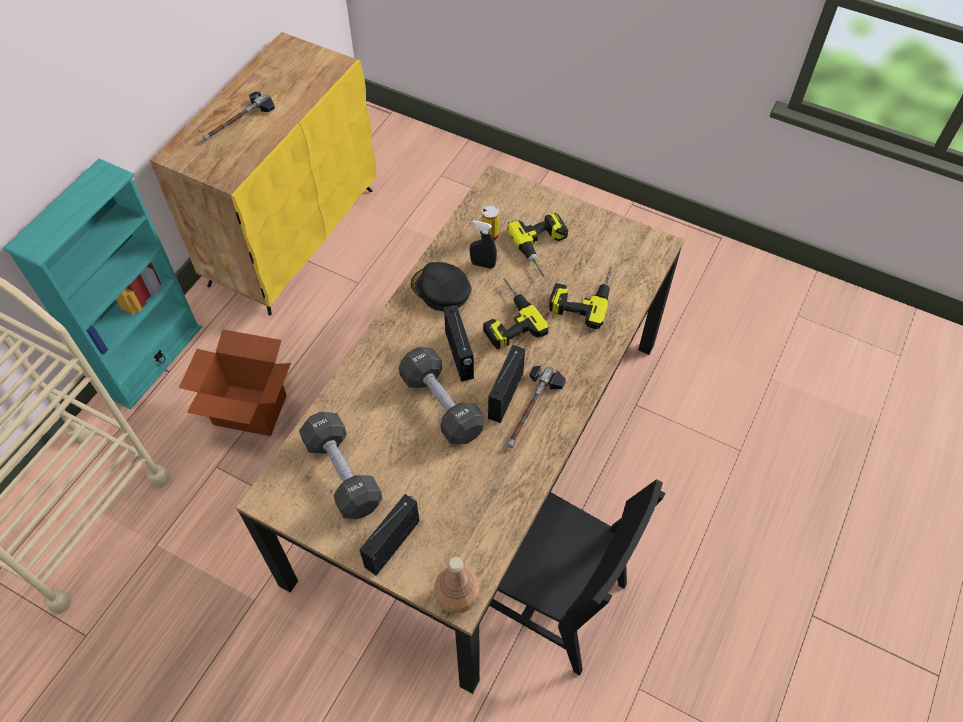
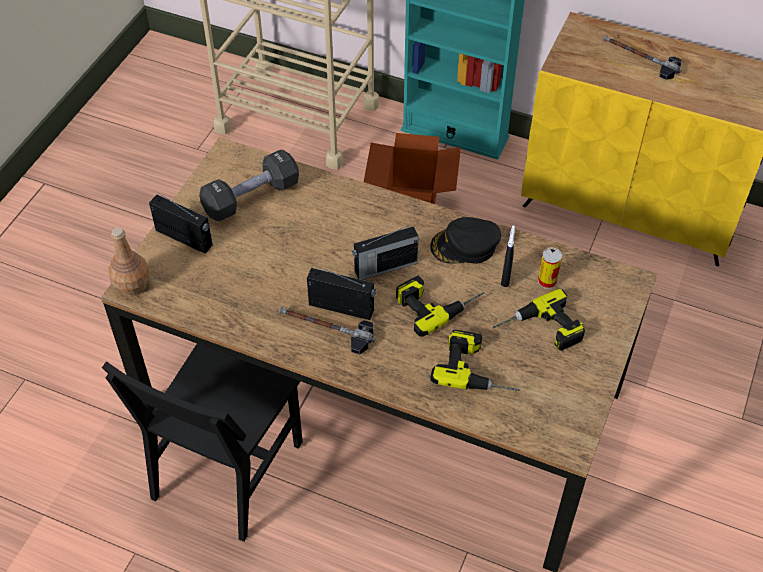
camera: 85 degrees right, 5 degrees down
black dumbbell [399,347,485,444] -> none
black cap [411,262,472,311] -> black cap turned 135 degrees counterclockwise [430,217,501,264]

